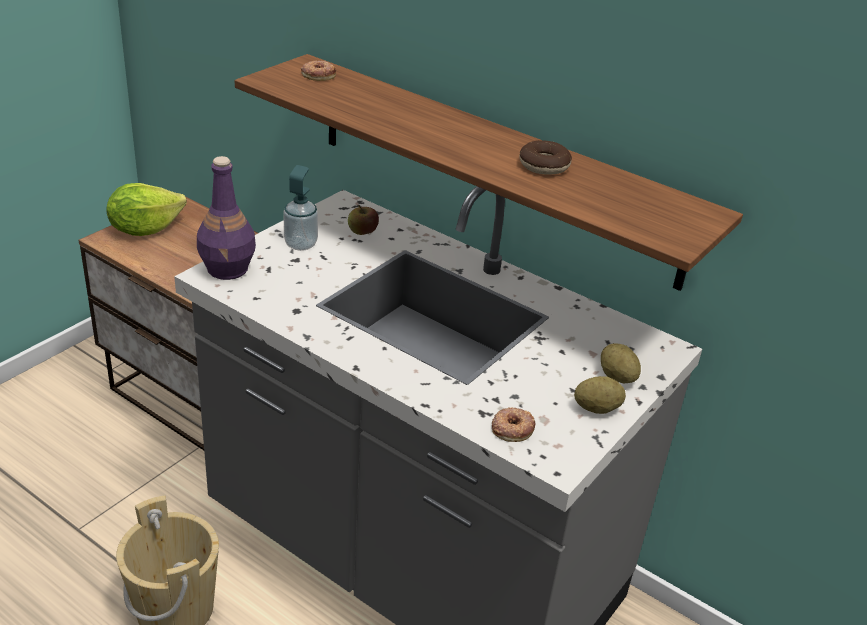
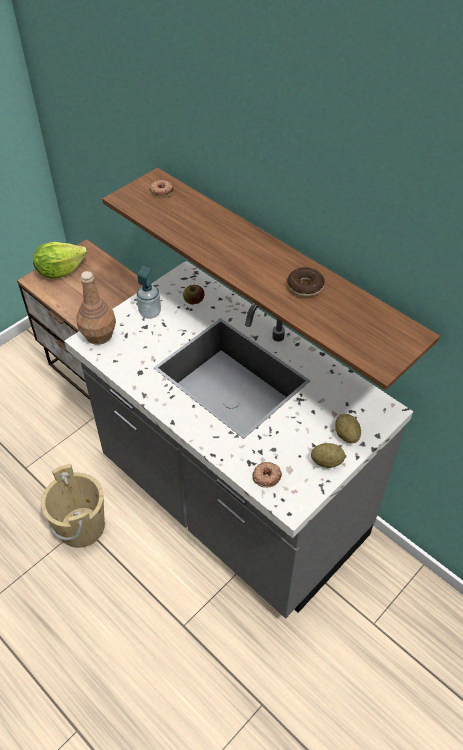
camera: 10 degrees right, 15 degrees up
purple bottle [197,156,256,280] -> brown bottle [76,271,116,345]

